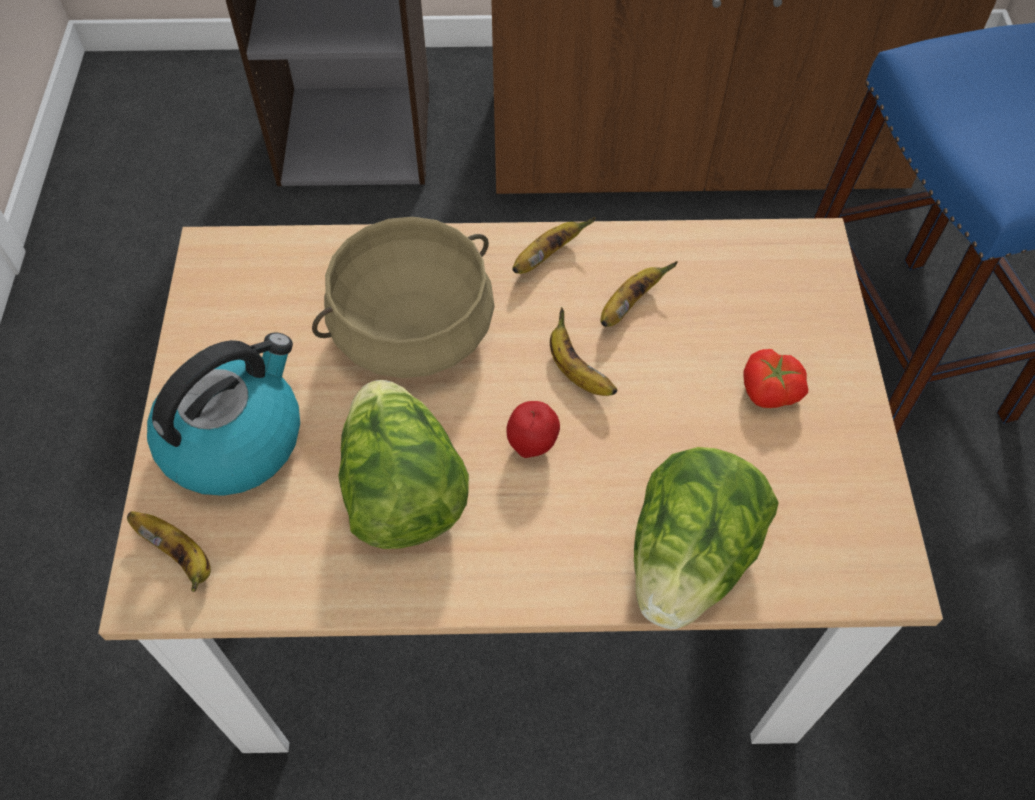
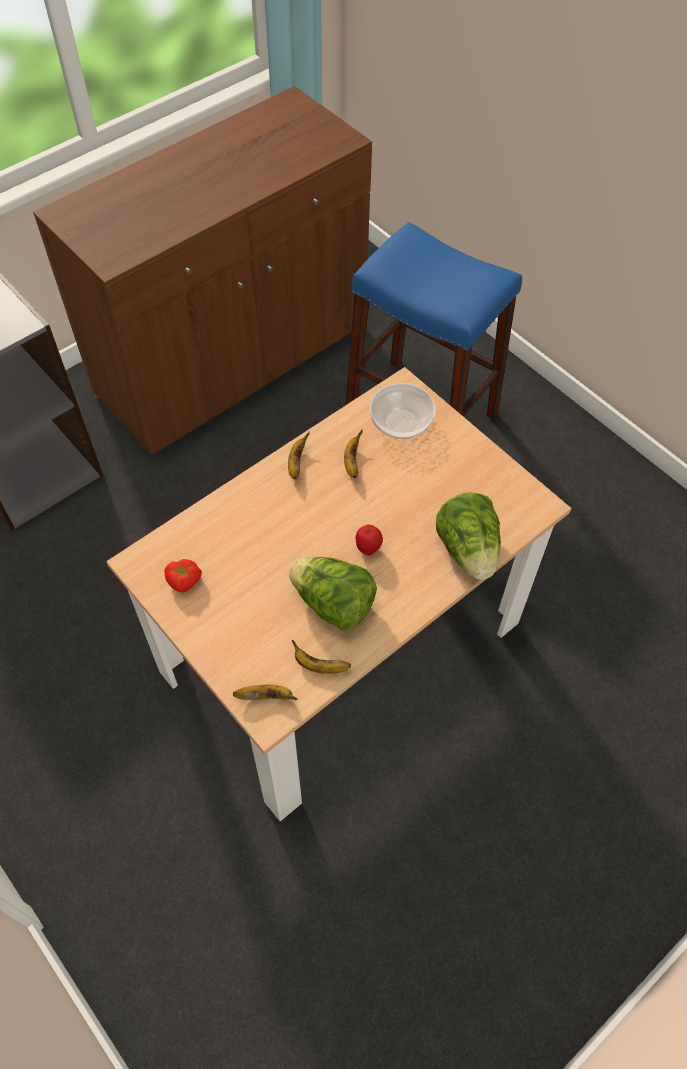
camera: 40 degrees left, 0 degrees up
kettle [147,333,300,496] -> none
beige cooking pot [312,217,495,378] -> none
banana [550,307,617,396] -> banana moved to [292,640,351,674]
tomato [743,349,808,408] -> tomato moved to [164,559,202,592]
none -> bowl [369,383,436,439]

